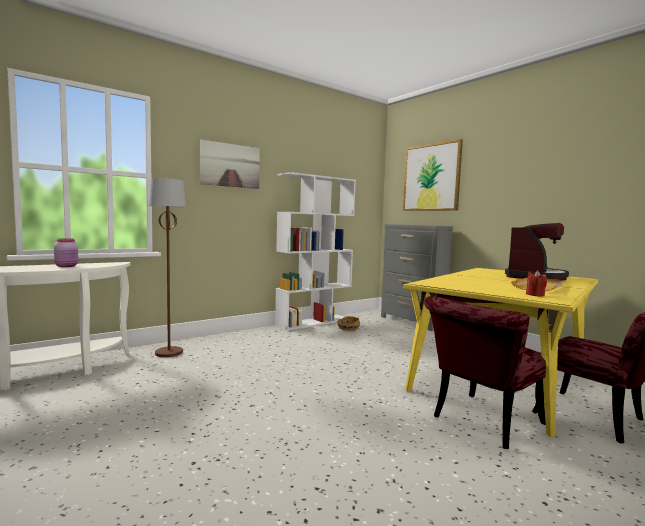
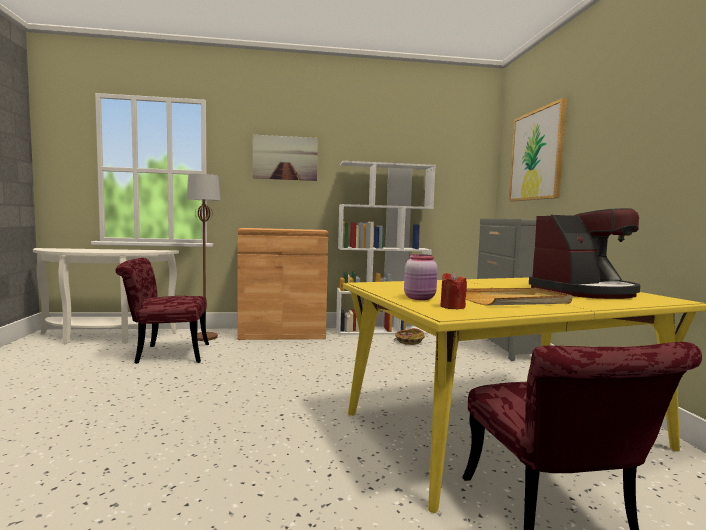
camera: 30 degrees right, 0 degrees up
pink jar [54,239,78,267] -> pink jar moved to [404,254,438,300]
red chair [424,296,546,449] -> red chair moved to [116,258,209,364]
none -> brown cabinet [238,228,328,340]

